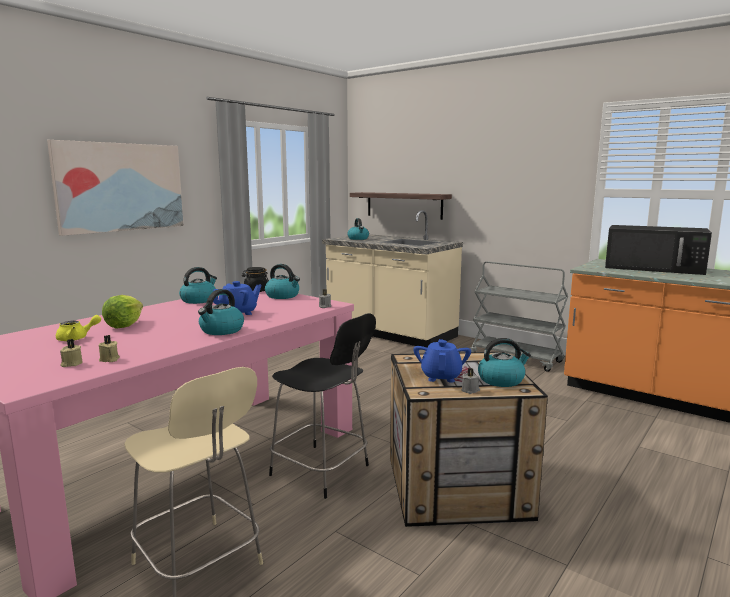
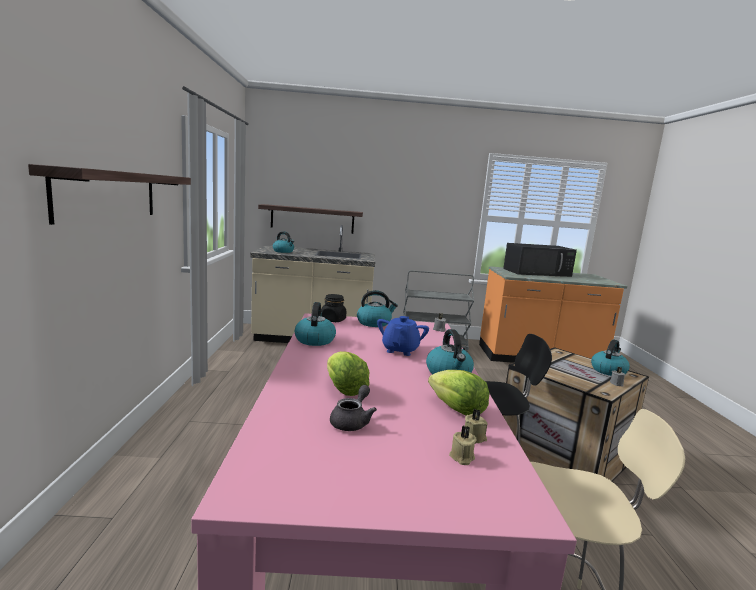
camera: 40 degrees left, 0 degrees up
picture [47,140,184,236] -> shelf [28,164,191,225]
yellow teapot [56,315,101,341] -> grey teapot [330,385,377,431]
blue teapot [413,339,471,383] -> none
none -> lettuce [428,370,489,416]

